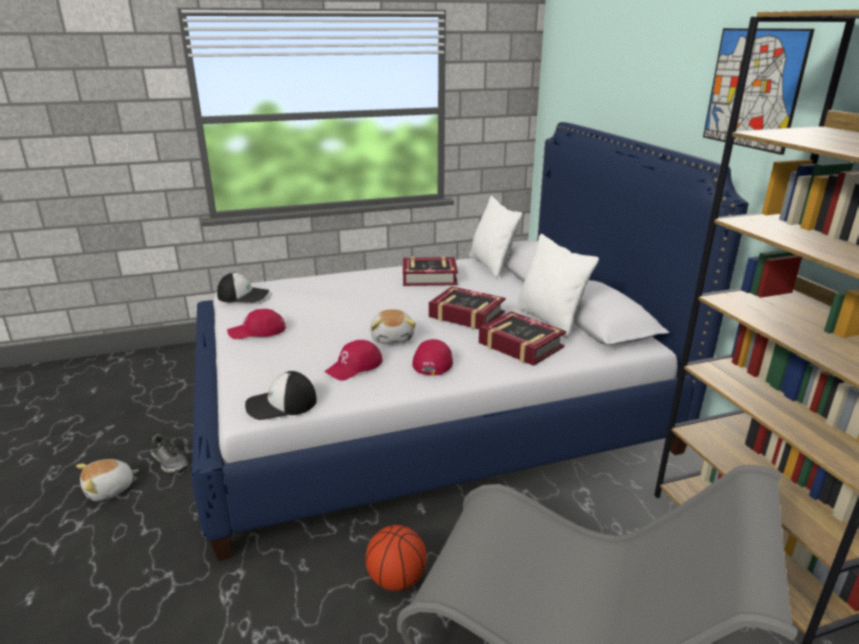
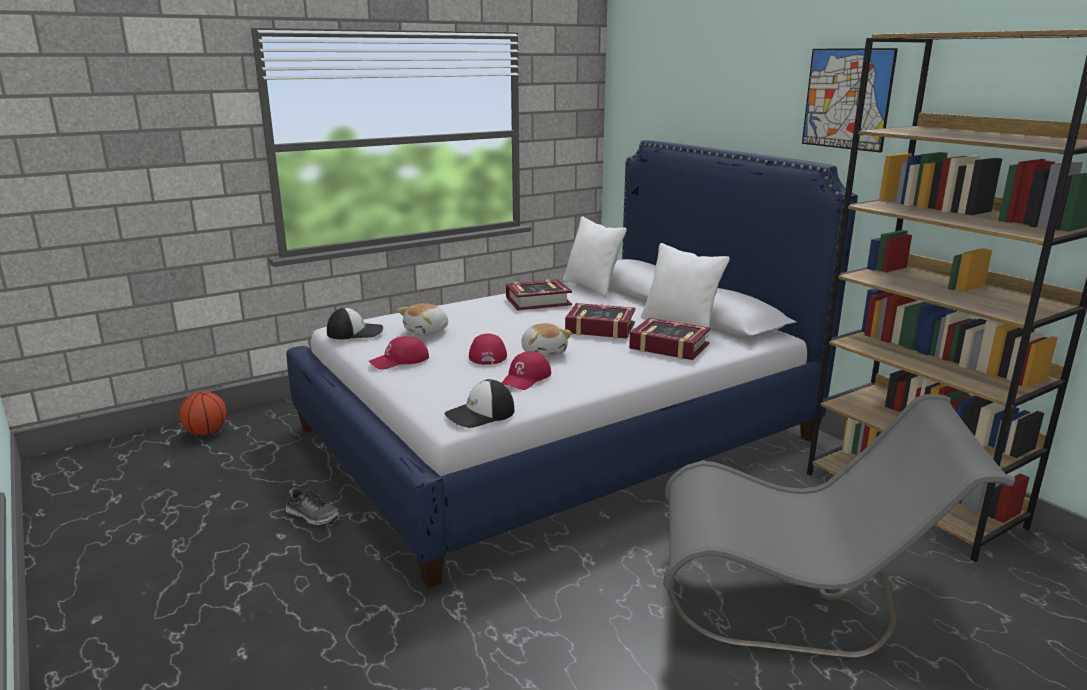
camera: 15 degrees left, 5 degrees down
plush toy [76,459,139,501] -> plush toy moved to [397,303,448,336]
basketball [366,525,426,591] -> basketball moved to [179,391,226,435]
red cap [412,339,453,375] -> red cap moved to [469,333,507,365]

